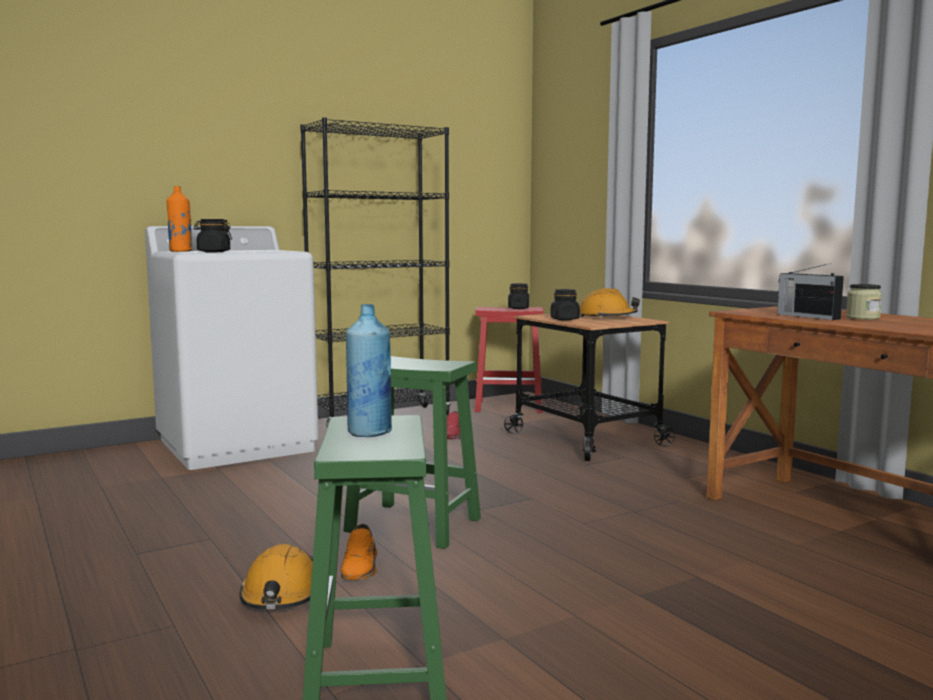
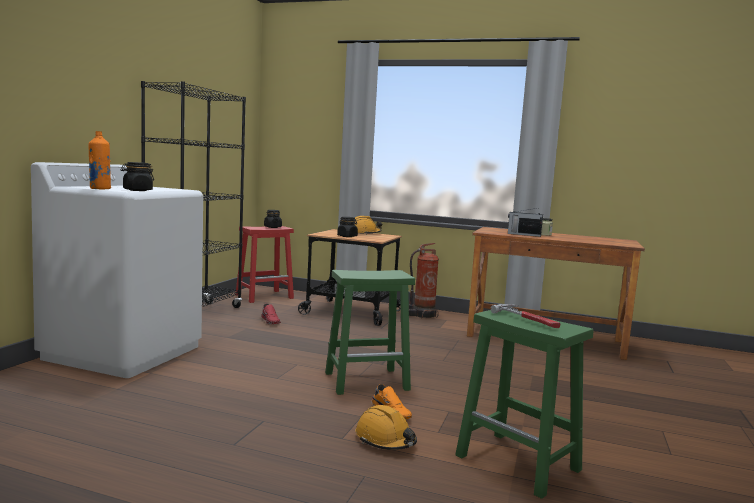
camera: 40 degrees left, 0 degrees up
blue bottle [346,304,392,437] -> hammer [490,304,560,328]
none -> fire extinguisher [409,243,439,318]

